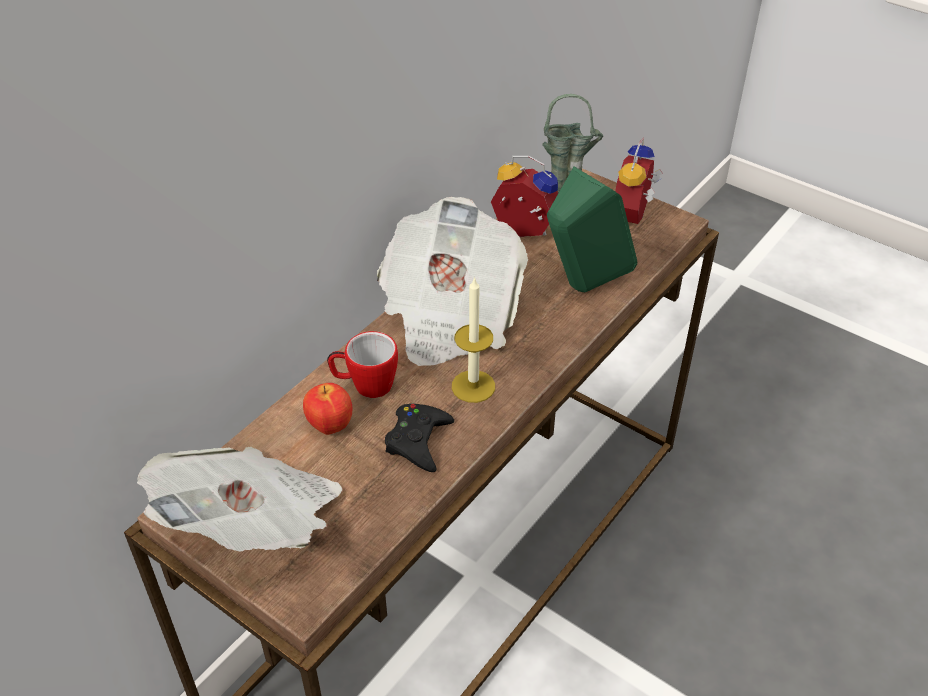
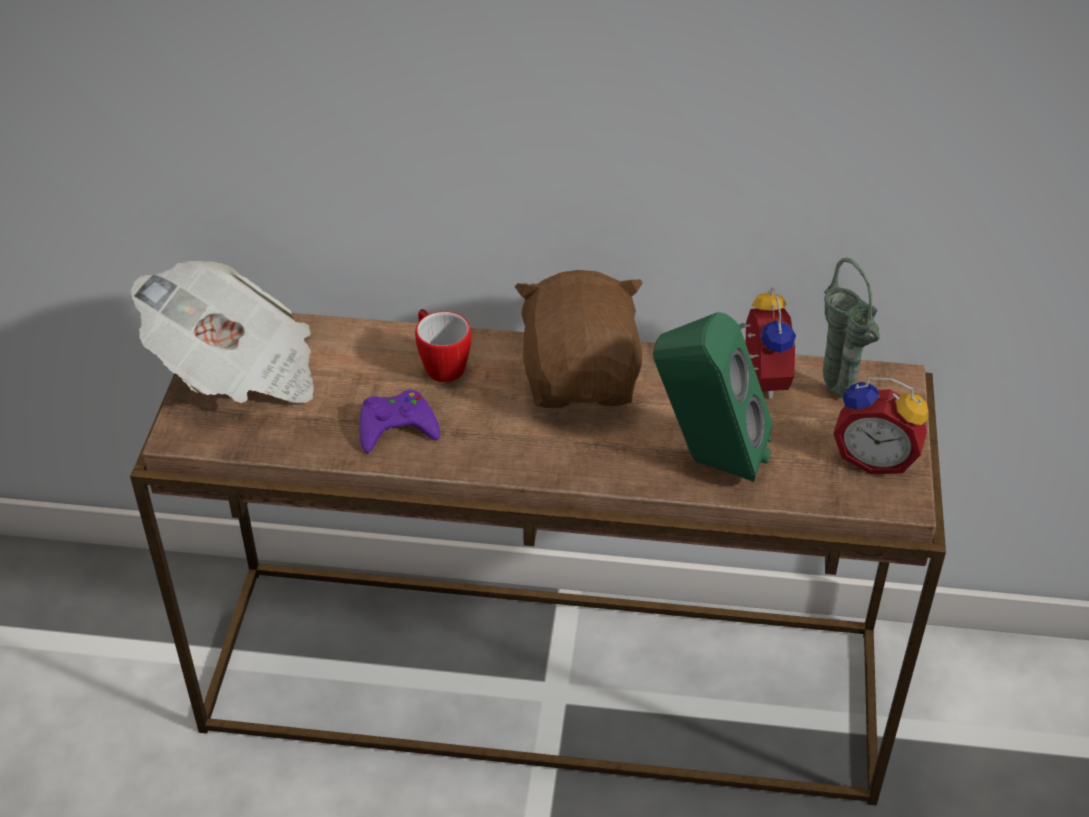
camera: 60 degrees right, 0 degrees up
apple [303,383,353,435] -> none
newspaper [377,197,528,366] -> brown plush toy [515,270,643,408]
black game controller [385,404,454,472] -> purple game controller [360,390,440,453]
candle [452,277,495,403] -> none
alarm clock [615,138,663,224] -> alarm clock turned 150 degrees counterclockwise [833,377,928,474]

